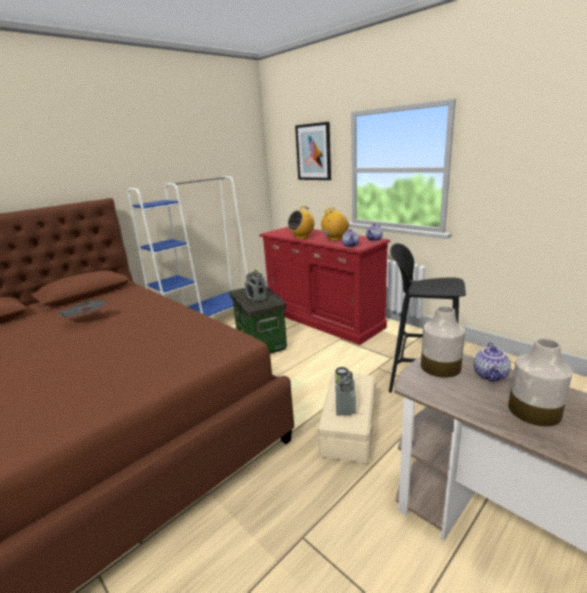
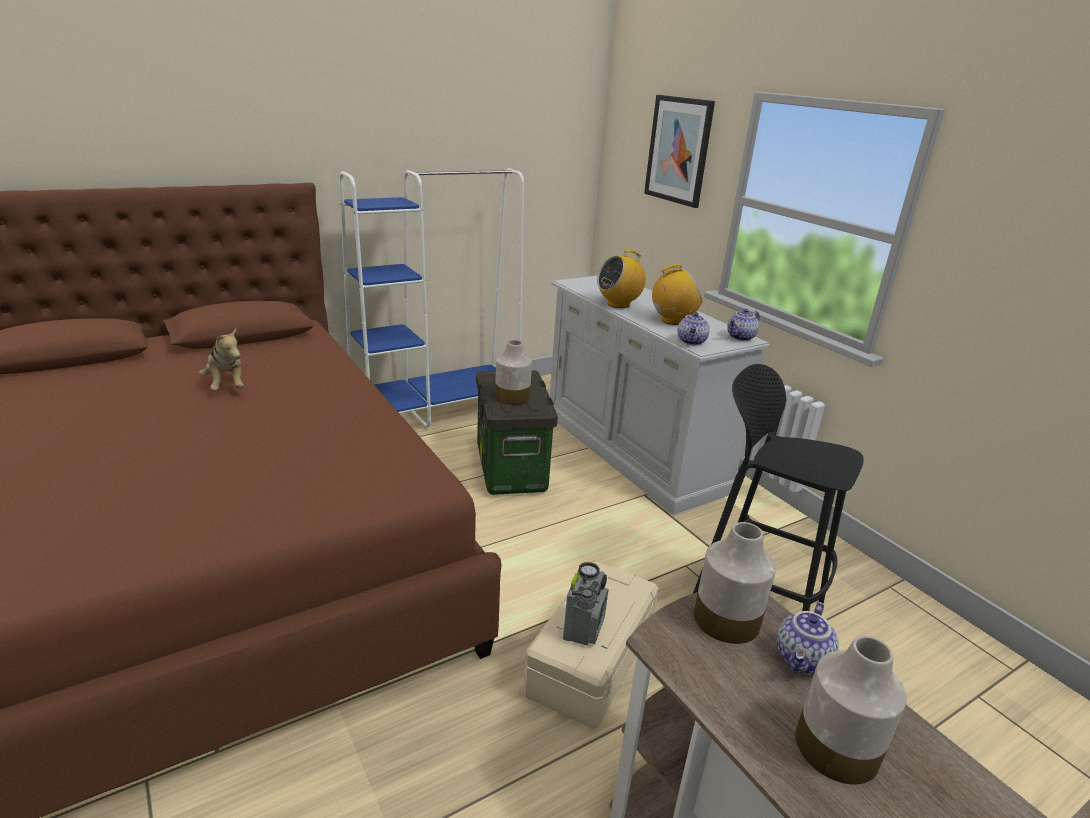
camera: 10 degrees right, 5 degrees up
newspaper [58,300,107,317] -> plush toy [199,328,244,390]
radio [245,270,266,301] -> beige vase [495,340,532,404]
red dresser [259,227,390,345] -> white dresser [550,276,770,515]

